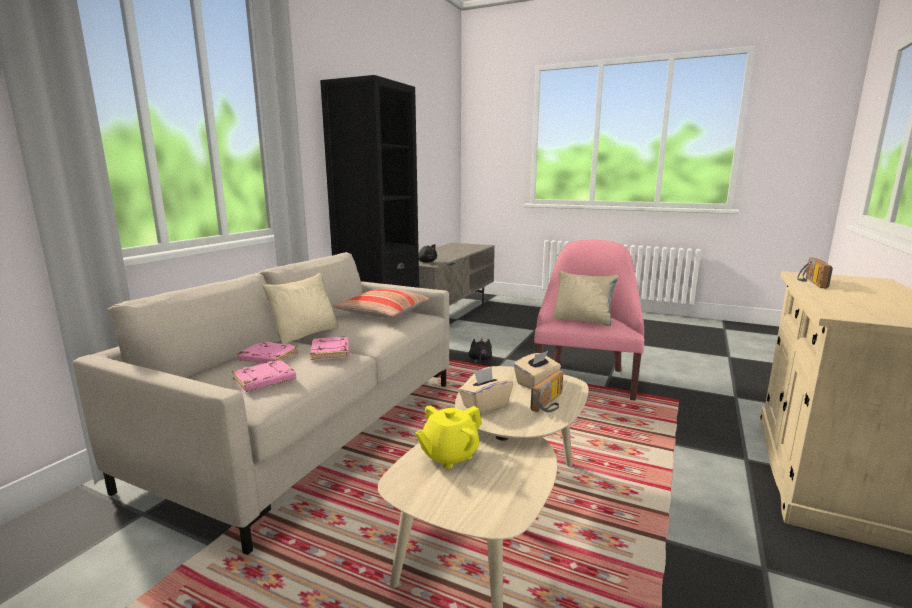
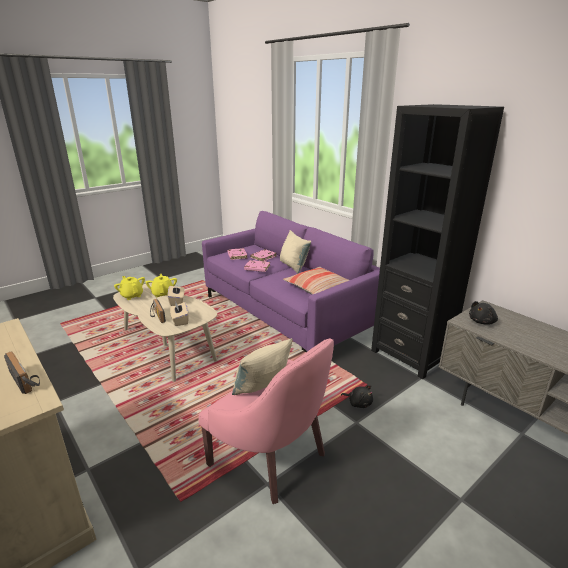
camera: 115 degrees right, 10 degrees up
beige sofa [73,252,449,555] -> purple sofa [202,211,380,352]
none -> yellow teapot [114,276,145,300]

